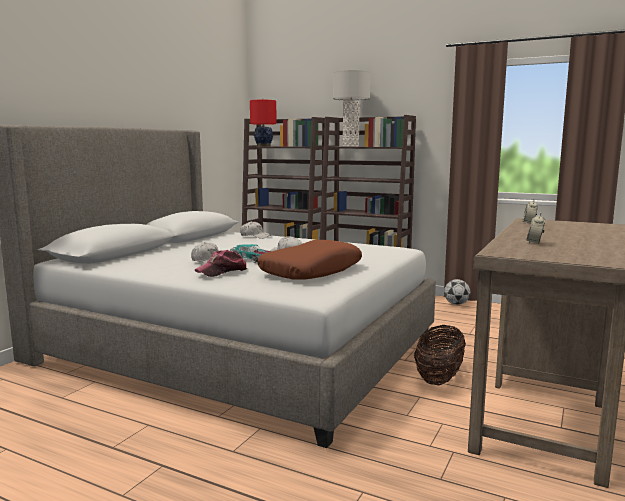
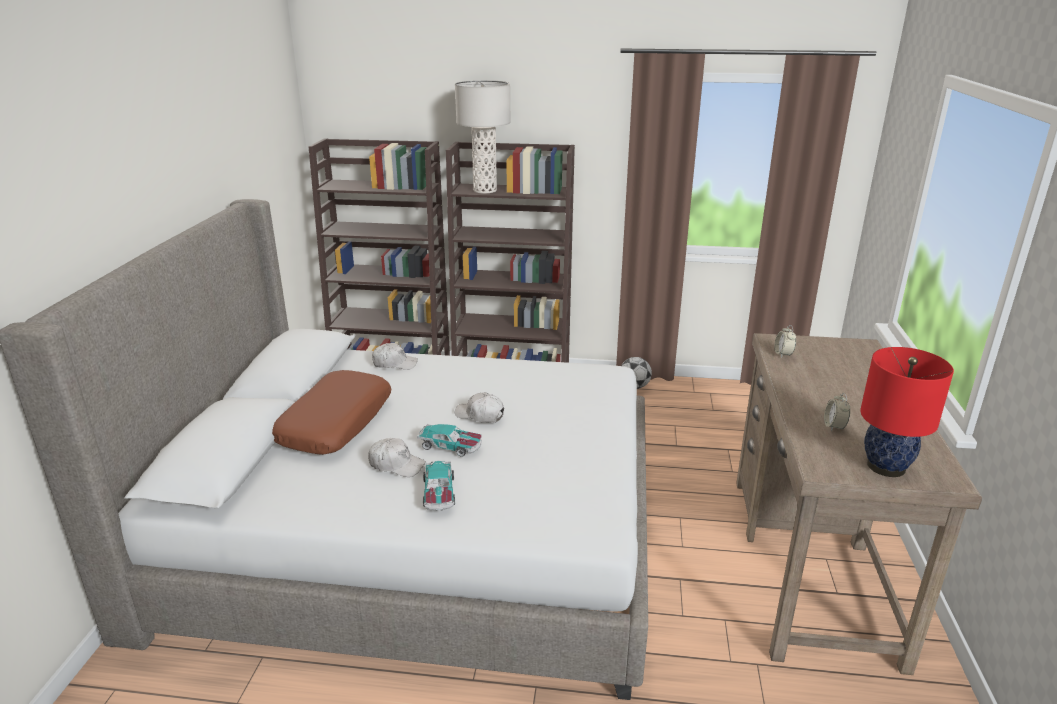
camera: 20 degrees left, 15 degrees up
cap [195,250,247,277] -> toy car [423,461,455,511]
red table lamp [250,98,277,146] -> red table lamp moved to [860,347,954,477]
brown pillow [257,240,362,280] -> brown pillow moved to [272,370,391,455]
basket [414,325,466,385] -> none

